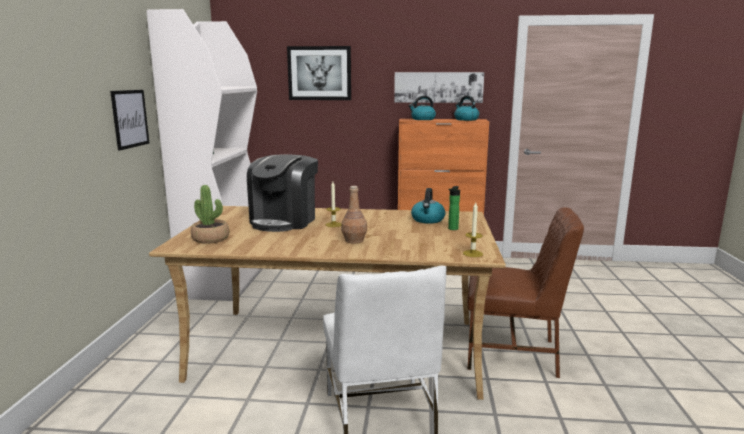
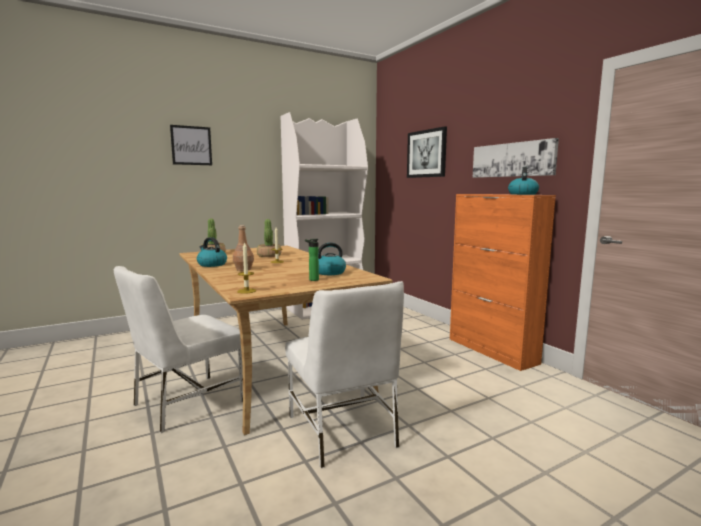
camera: 55 degrees right, 5 degrees down
picture [110,90,149,151] -> picture moved to [170,125,212,165]
coffee machine [247,155,318,232] -> potted plant [257,219,282,257]
kettle [409,96,436,120] -> kettle moved to [197,237,227,267]
brown chair [467,207,584,378] -> white chair [285,281,404,468]

